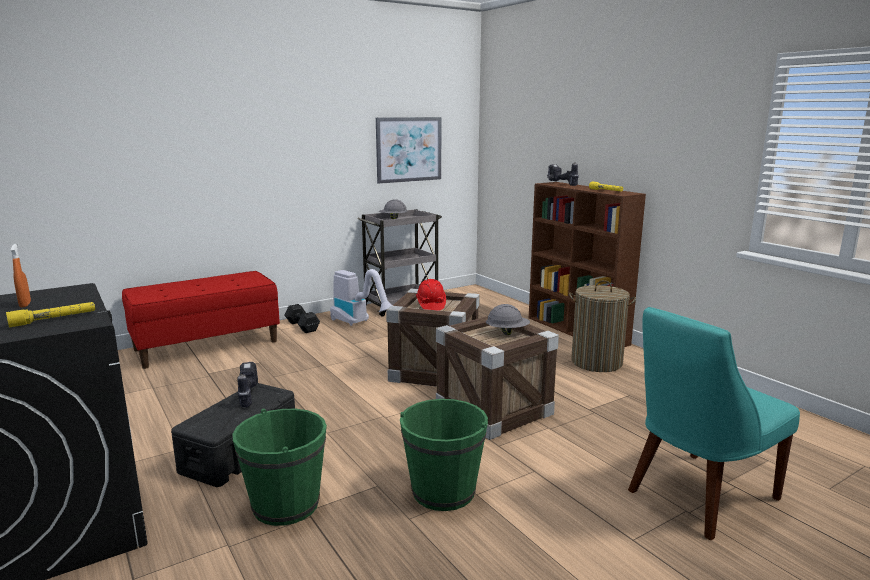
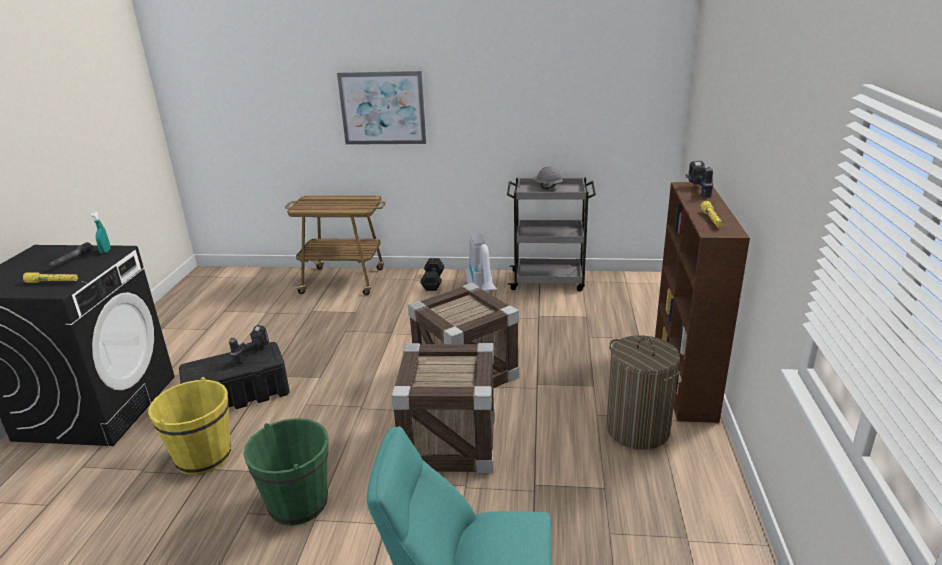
camera: 40 degrees right, 10 degrees up
orange spray bottle [11,244,31,308] -> grey flashlight [48,242,93,269]
red bench [122,271,280,369] -> cart [285,195,386,295]
green bucket [233,409,327,526] -> yellow bucket [148,377,231,475]
picture [376,117,441,184] -> picture moved to [337,71,426,145]
red hard hat [416,279,446,311] -> none
grey hard hat [486,304,530,335] -> none
none -> turquoise spray bottle [90,211,111,253]

